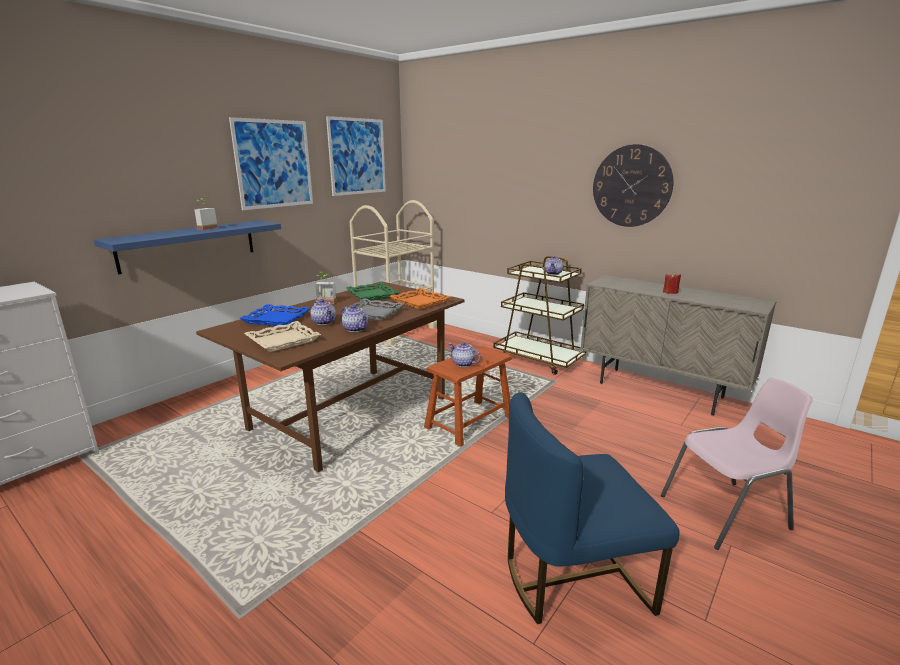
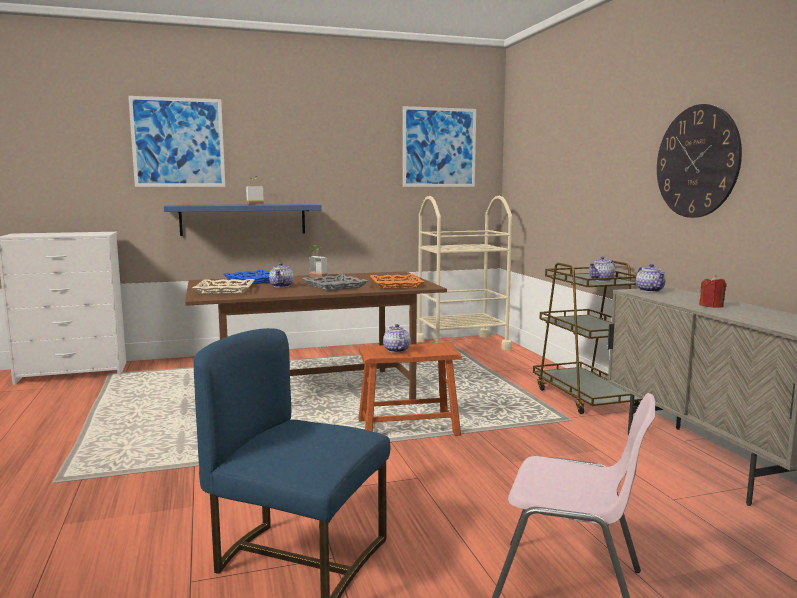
camera: 35 degrees right, 10 degrees down
picture [229,117,313,210] -> picture moved to [128,96,225,187]
teapot [342,305,368,332] -> teapot moved to [636,264,666,292]
green tray [346,282,400,301] -> none

